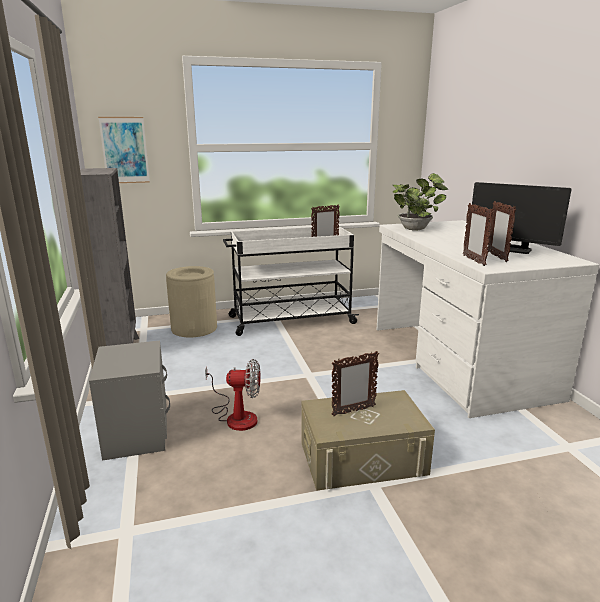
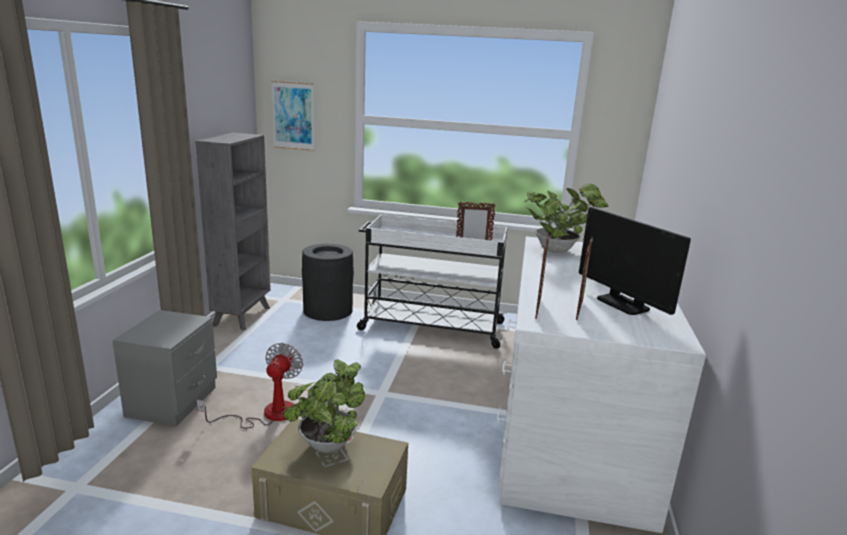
camera: 25 degrees right, 0 degrees up
beige trash can [166,266,217,338] -> black trash can [302,244,354,321]
fan [205,359,261,431] -> fan turned 105 degrees counterclockwise [196,343,303,429]
picture frame [332,351,379,416] -> potted plant [280,359,365,453]

